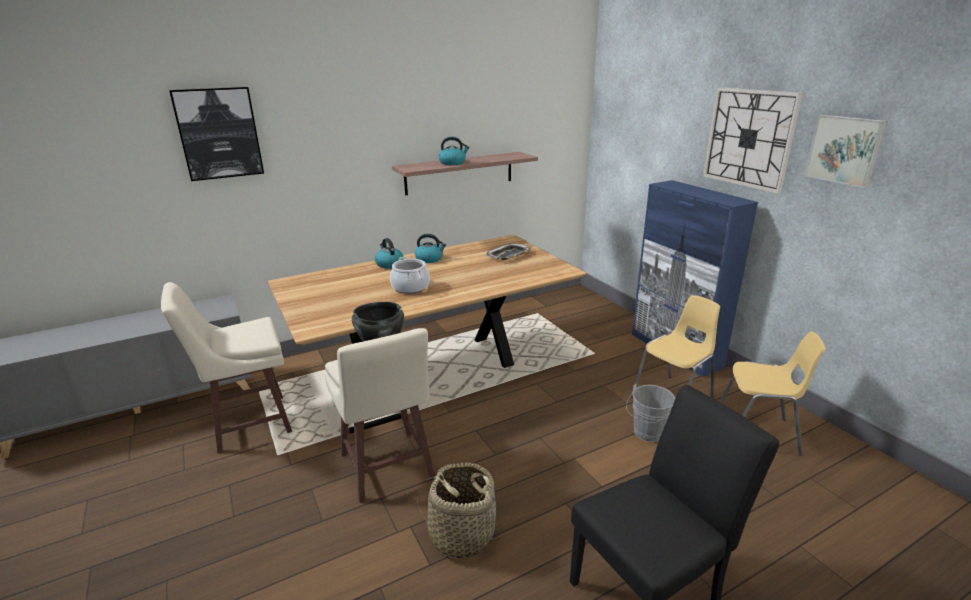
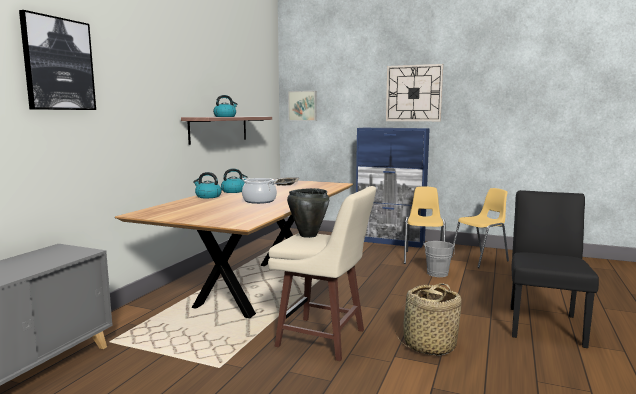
camera: 40 degrees left, 15 degrees down
beige stool [161,282,292,454] -> none
picture [804,115,888,188] -> picture moved to [288,91,317,121]

